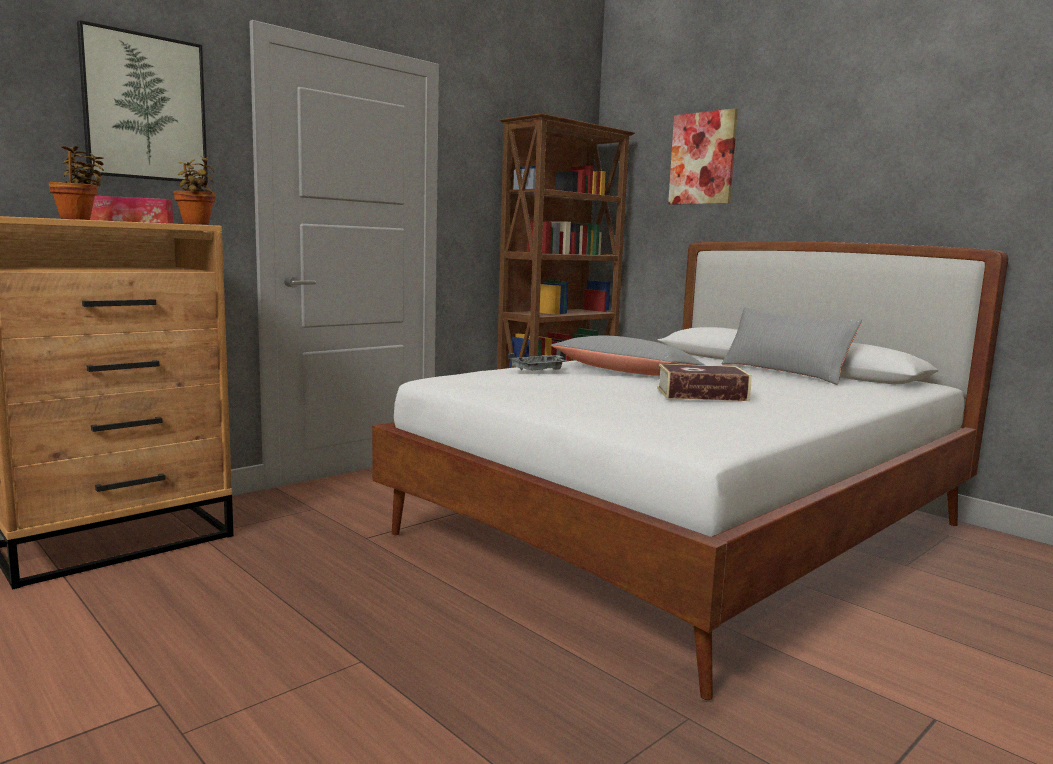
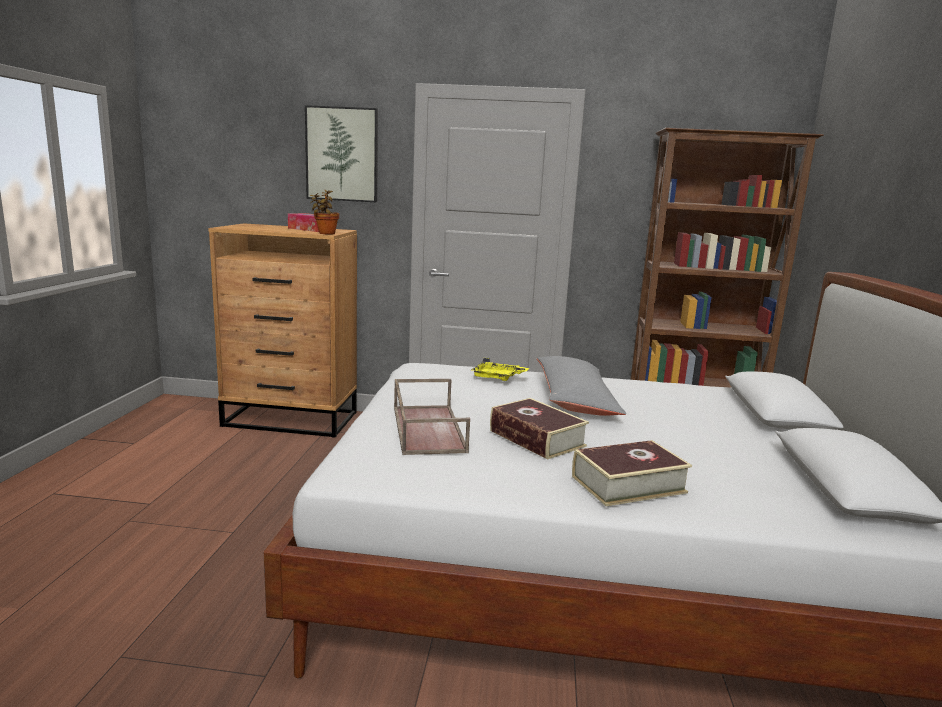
camera: 50 degrees right, 5 degrees up
potted plant [49,146,104,220] -> none
grey tray [508,353,568,371] -> yellow tray [471,358,530,381]
picture [668,108,738,205] -> none
grey pillow [721,307,862,385] -> none
none -> brown tray [394,379,470,455]
none -> book [572,440,692,506]

